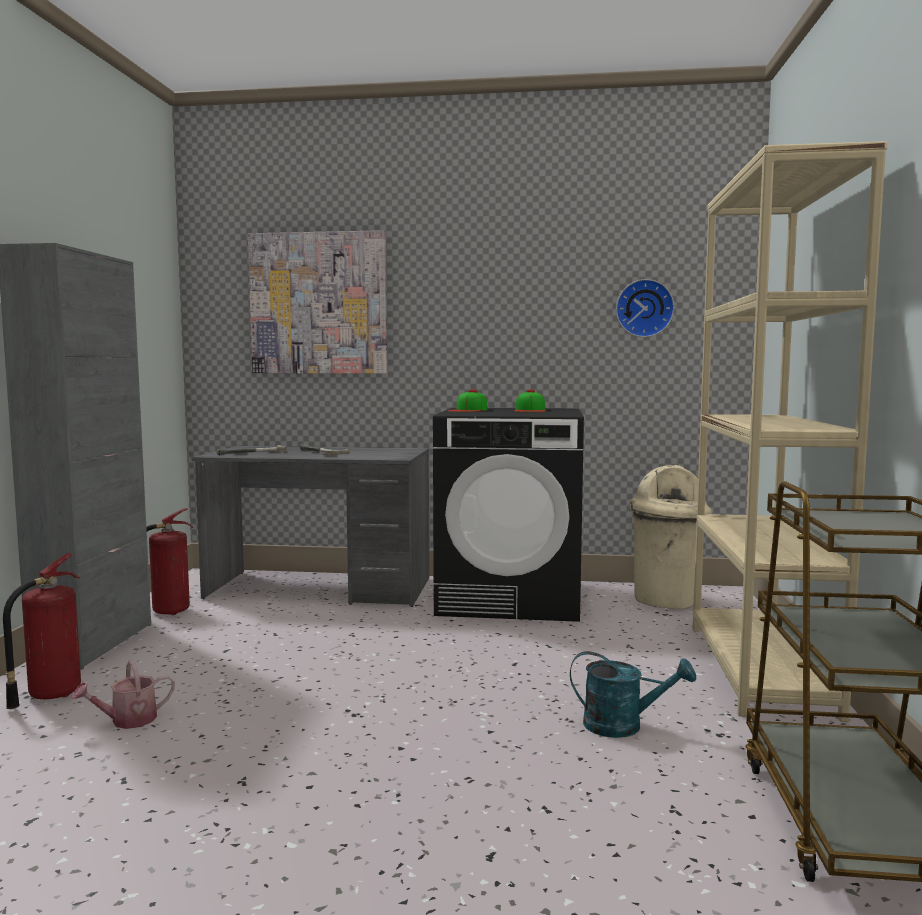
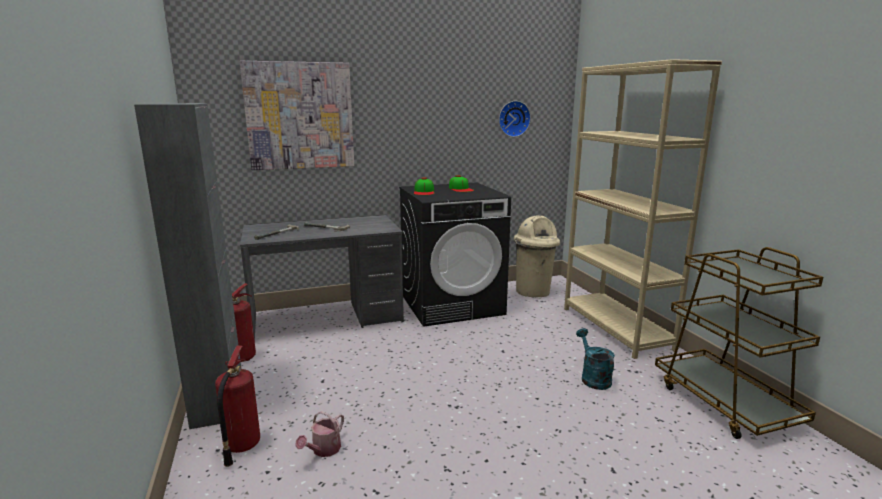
camera: 25 degrees left, 10 degrees up
turquoise watering can [570,651,696,738] -> turquoise watering can turned 90 degrees counterclockwise [576,328,615,390]

